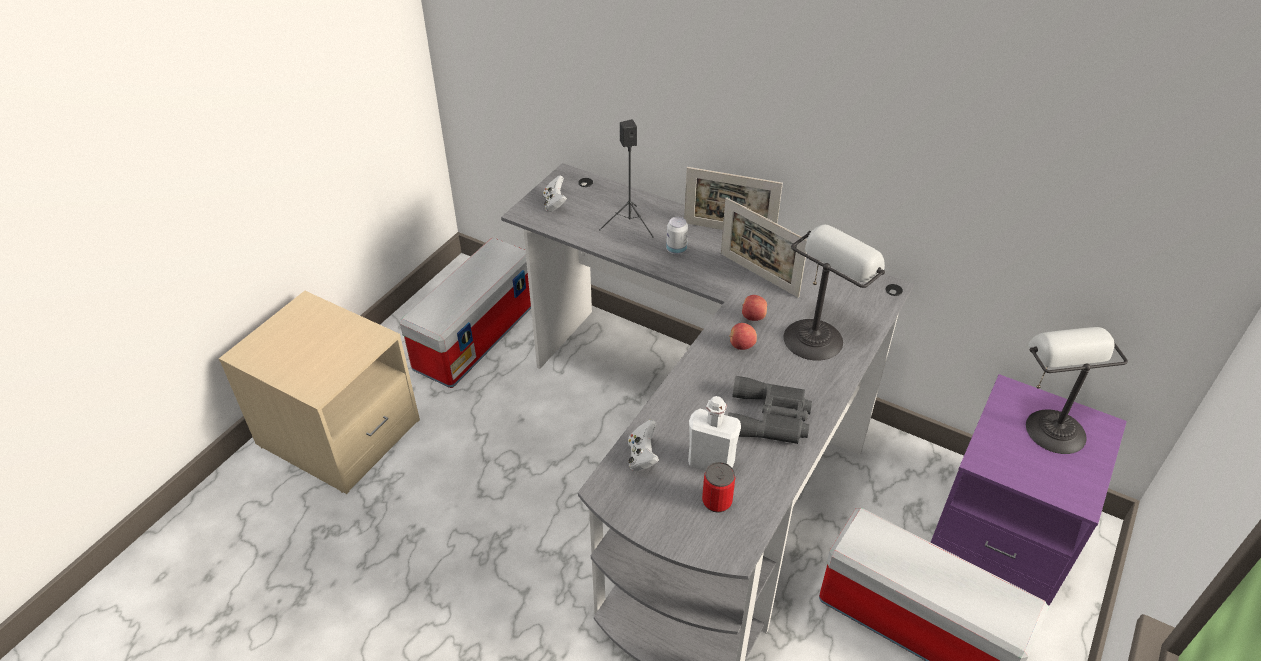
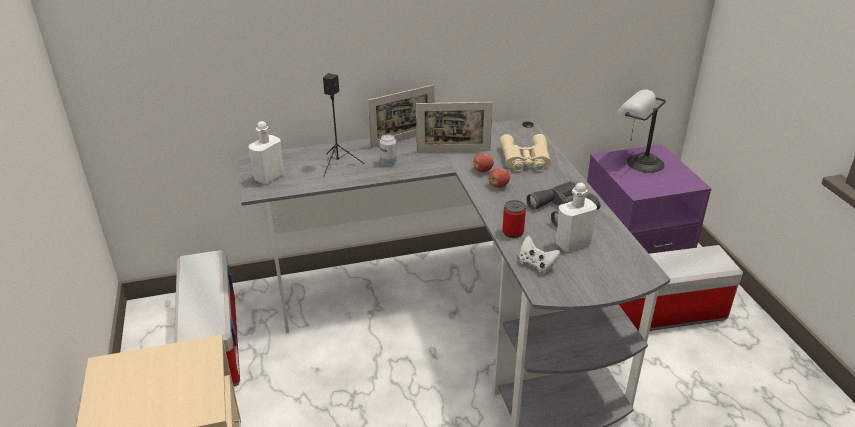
camera: 45 degrees left, 10 degrees down
white game controller [543,175,567,212] -> white bottle [249,121,284,184]
can [702,462,735,513] -> can moved to [503,200,526,238]
table lamp [783,224,885,361] -> beige binoculars [500,134,551,171]

